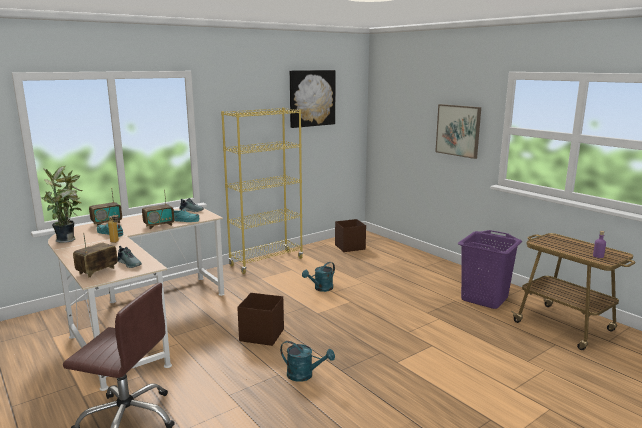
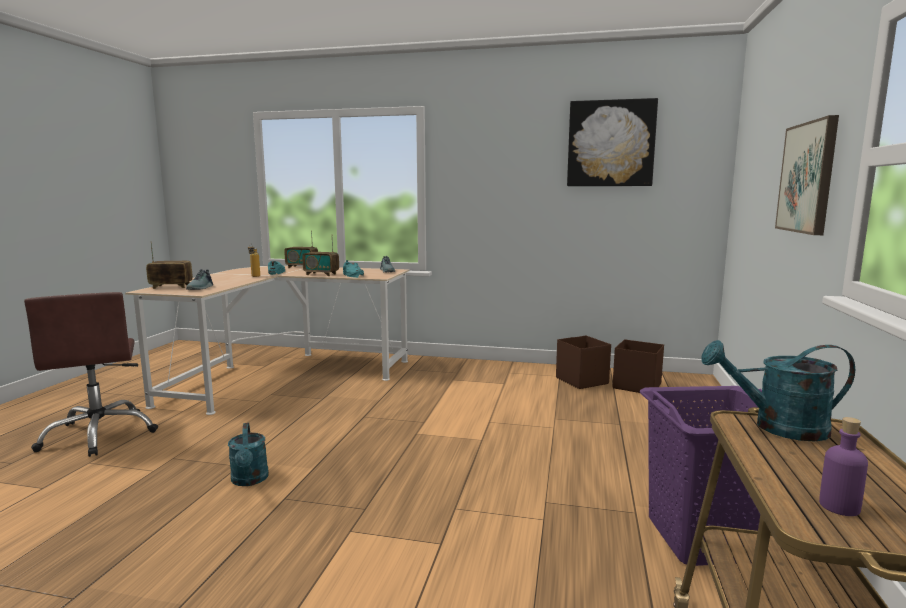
camera: 50 degrees right, 5 degrees down
potted plant [41,166,82,243] -> none
yellow bookcase [221,107,303,274] -> none
brown storage box [237,293,284,346] -> brown storage box moved to [556,336,611,389]
turquoise watering can [302,262,335,292] -> turquoise watering can moved to [701,340,855,441]

